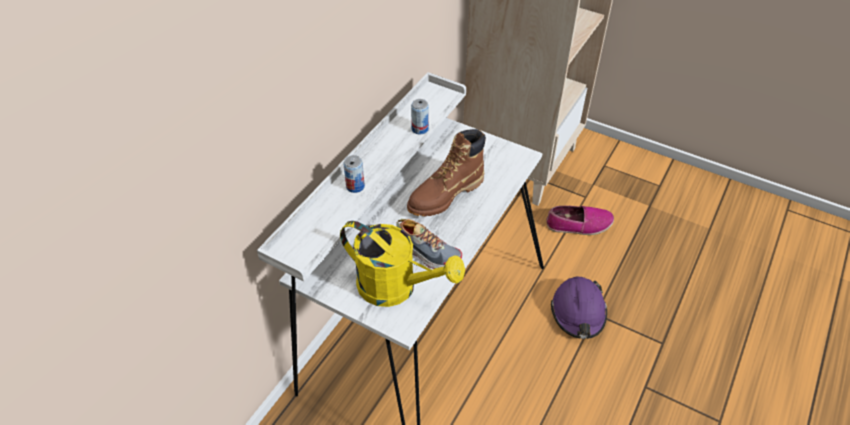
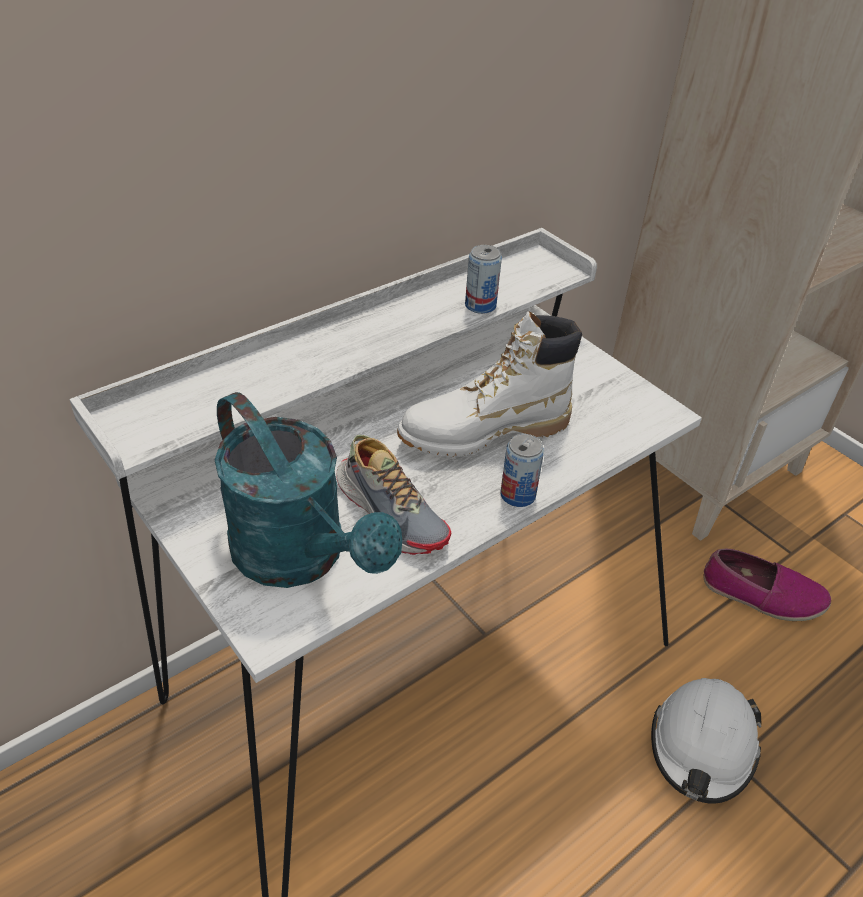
camera: 20 degrees right, 5 degrees down
yellow watering can [340,221,465,307] -> turquoise watering can [215,392,403,588]
can [343,155,365,193] -> can moved to [500,434,544,507]
brown boot [407,129,486,216] -> white boot [397,311,582,457]
purple hard hat [551,277,607,339] -> white hard hat [651,678,762,804]

